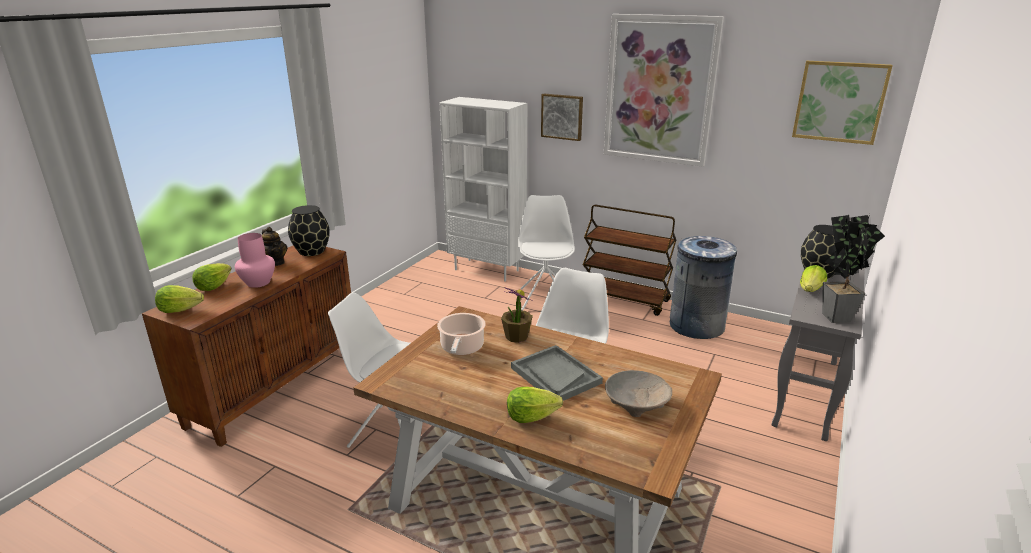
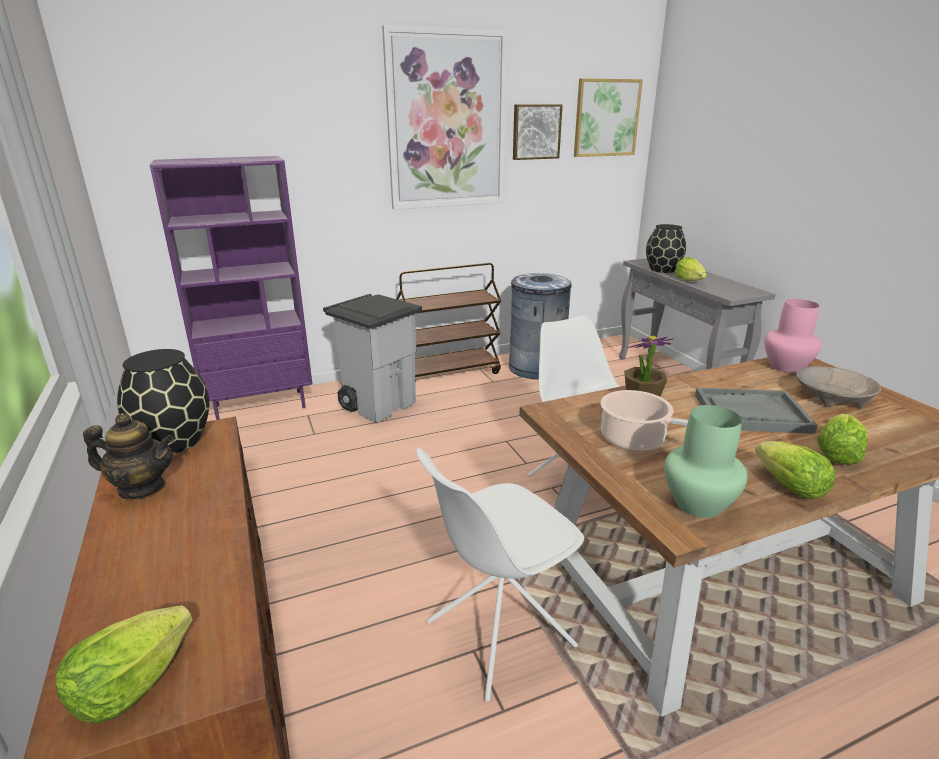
camera: 50 degrees left, 0 degrees up
lettuce [192,263,232,291] -> lettuce moved to [755,441,835,499]
pink vase [235,233,275,288] -> pink vase moved to [764,299,822,373]
white bookcase [439,97,527,282] -> purple bookcase [150,156,313,420]
white chair [518,195,575,311] -> grey trash can [323,294,422,422]
picture [541,94,583,141] -> picture moved to [513,104,563,160]
potted plant [822,214,885,323] -> none
none -> green vase [664,405,748,518]

